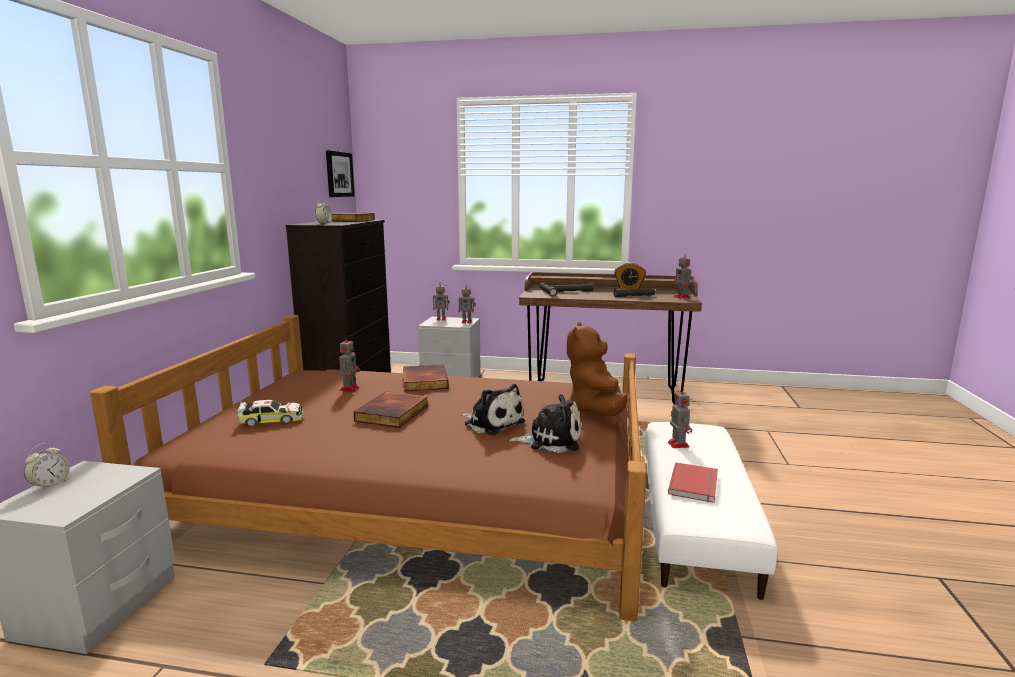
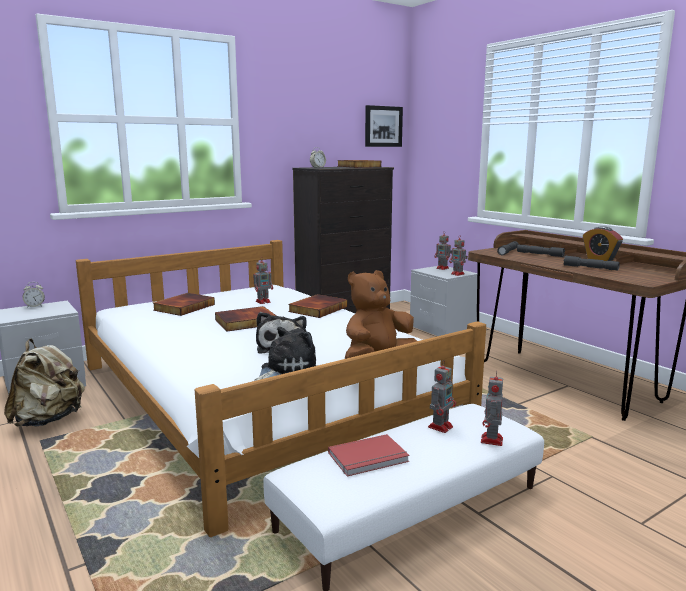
camera: 45 degrees right, 0 degrees up
brown bed [90,315,647,622] -> white bed [76,240,486,537]
toy car [236,400,303,426] -> book [153,293,215,316]
plush toy [509,394,581,453] -> plush toy turned 90 degrees counterclockwise [254,327,317,381]
toy robot [673,253,693,299] -> toy robot moved to [481,371,503,446]
none -> beige backpack [4,339,85,427]

